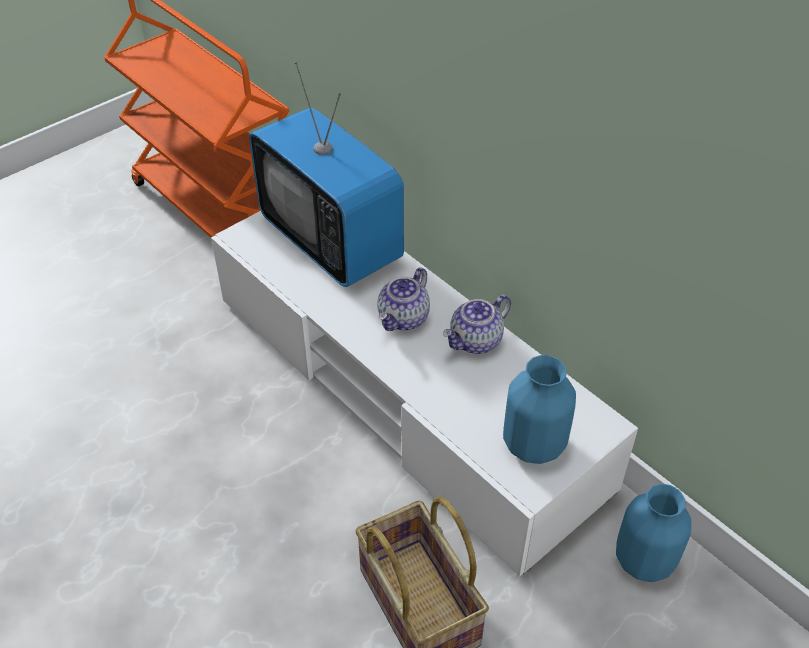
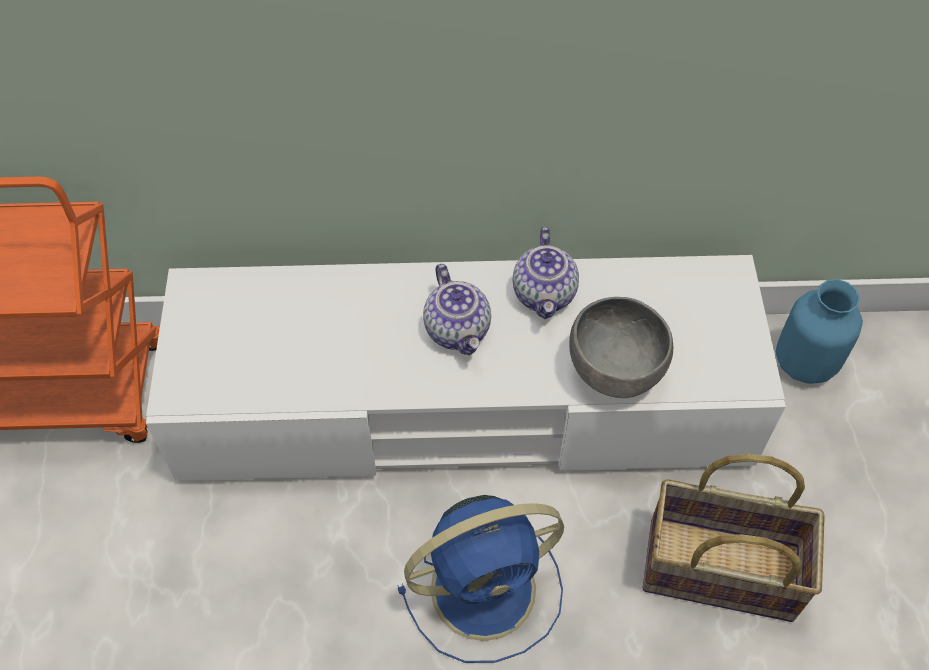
camera: 50 degrees left, 10 degrees up
television [249,62,404,287] -> none
blue vase [503,355,576,464] -> none
none -> blue fan [397,495,564,663]
none -> grey bowl [569,297,673,398]

